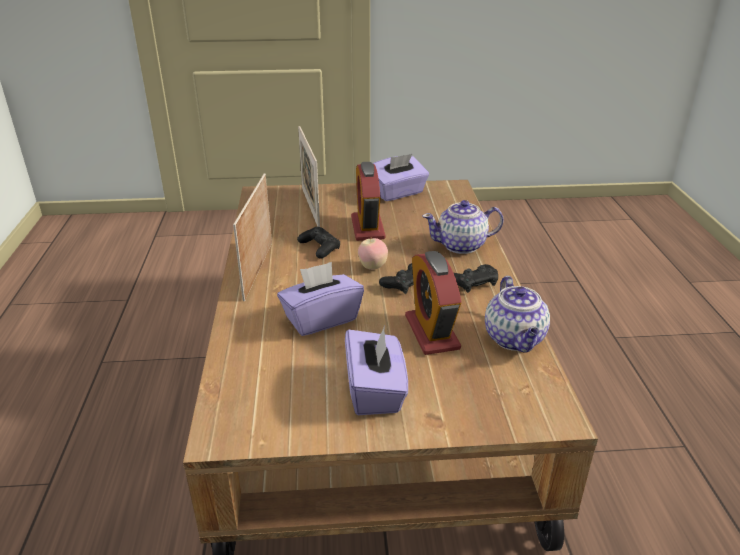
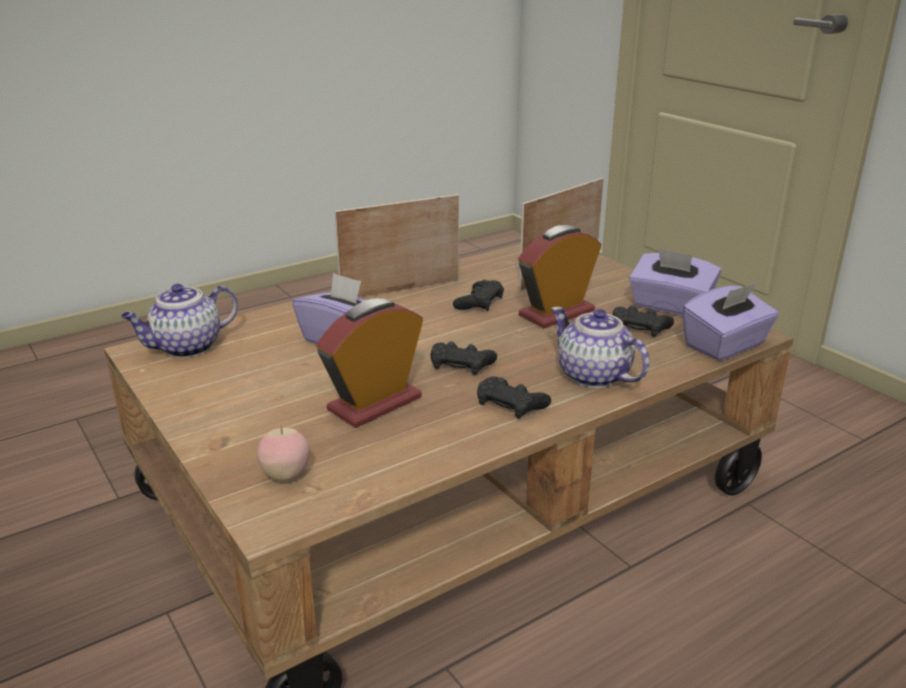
camera: 60 degrees right, 5 degrees down
purple tissue box [345,326,408,415] -> purple tissue box moved to [682,283,779,361]
apple [358,238,388,270] -> apple moved to [257,426,310,482]
teapot [485,276,550,353] -> teapot moved to [121,284,238,358]
none -> black game controller [613,305,674,337]

